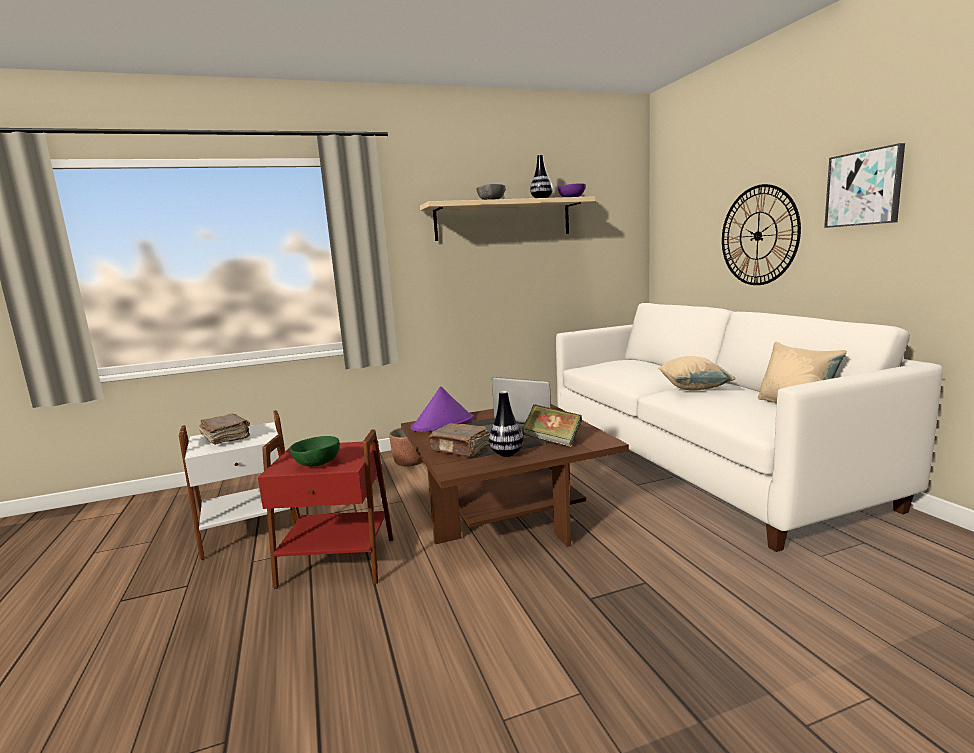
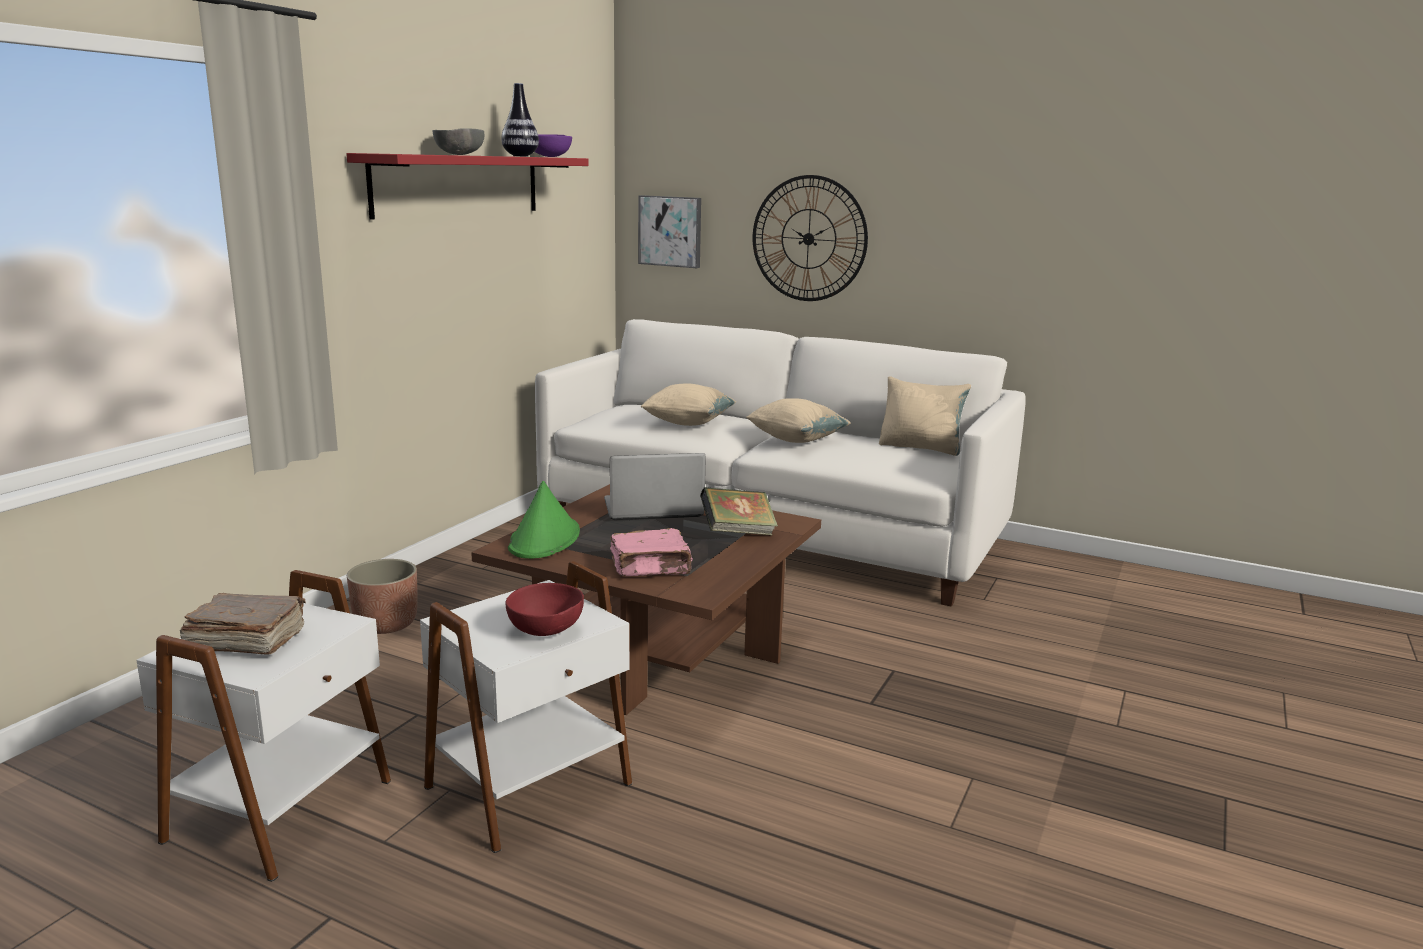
camera: 45 degrees left, 5 degrees up
red side table [258,429,393,589] -> white side table [420,561,632,853]
green bowl [290,436,340,466] -> red bowl [506,583,584,636]
purple hat [411,387,473,432] -> green hat [508,481,580,559]
beige shelf [420,196,595,241] -> red shelf [346,153,588,220]
brown book [428,423,490,457] -> pink book [610,528,693,576]
vase [489,391,524,457] -> none
picture [824,143,905,228] -> picture moved to [638,195,701,268]
none -> beige pillow [640,384,736,426]

